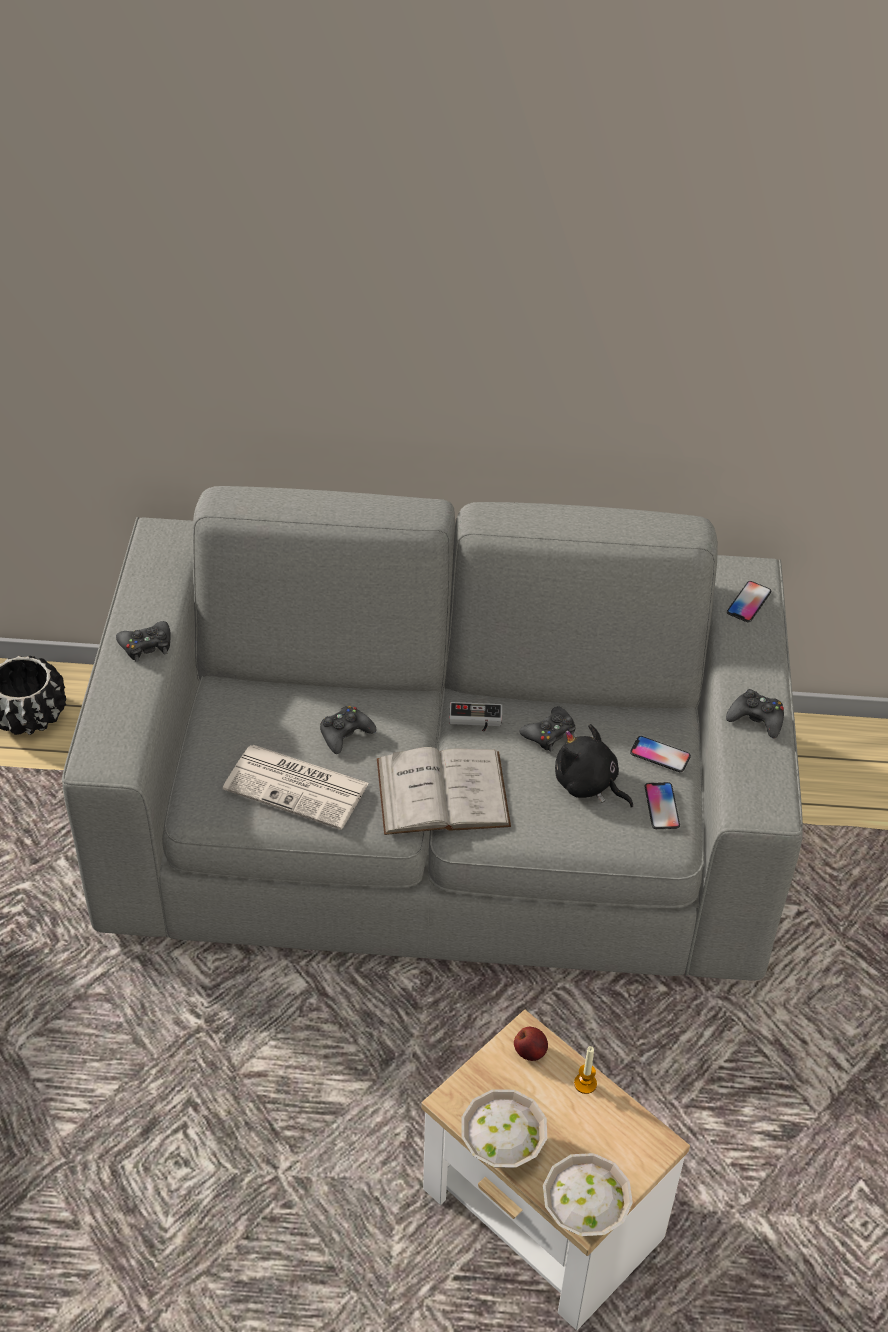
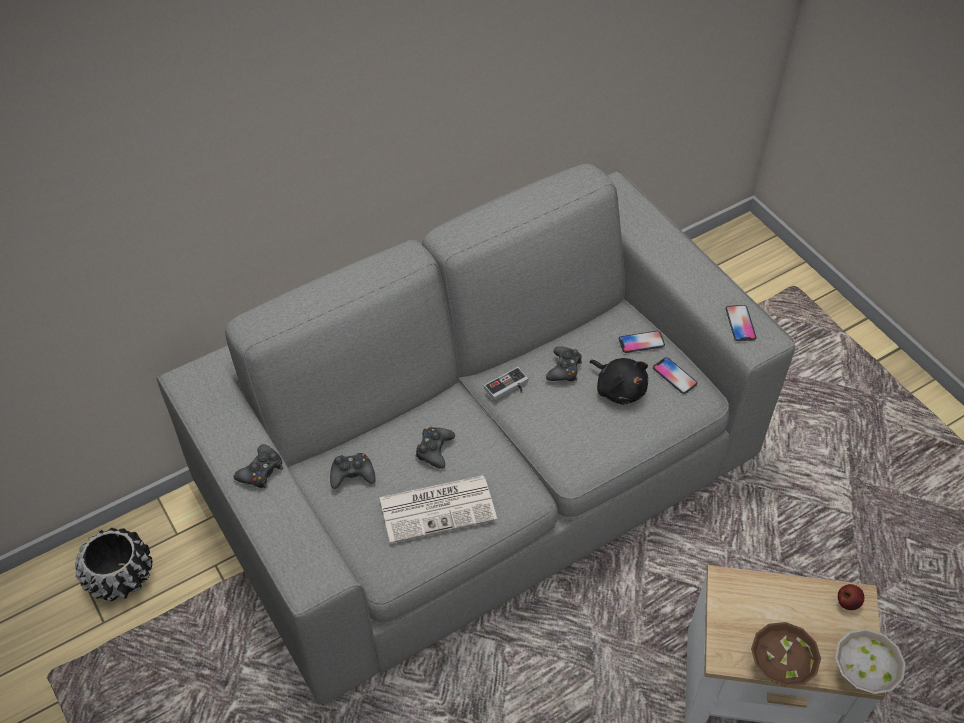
camera: 35 degrees left, 5 degrees up
white book [377,747,511,835] -> none
white bowl [461,1089,547,1168] -> brown bowl [751,622,821,687]
apple [514,1027,548,1061] -> apple moved to [838,584,864,610]
black plush toy [555,724,633,808] -> black plush toy turned 135 degrees counterclockwise [590,358,648,404]
candle [574,1046,597,1094] -> none
black game controller [726,689,784,738] -> black game controller moved to [330,453,376,489]
phone [727,581,771,622] -> phone moved to [726,305,756,341]

